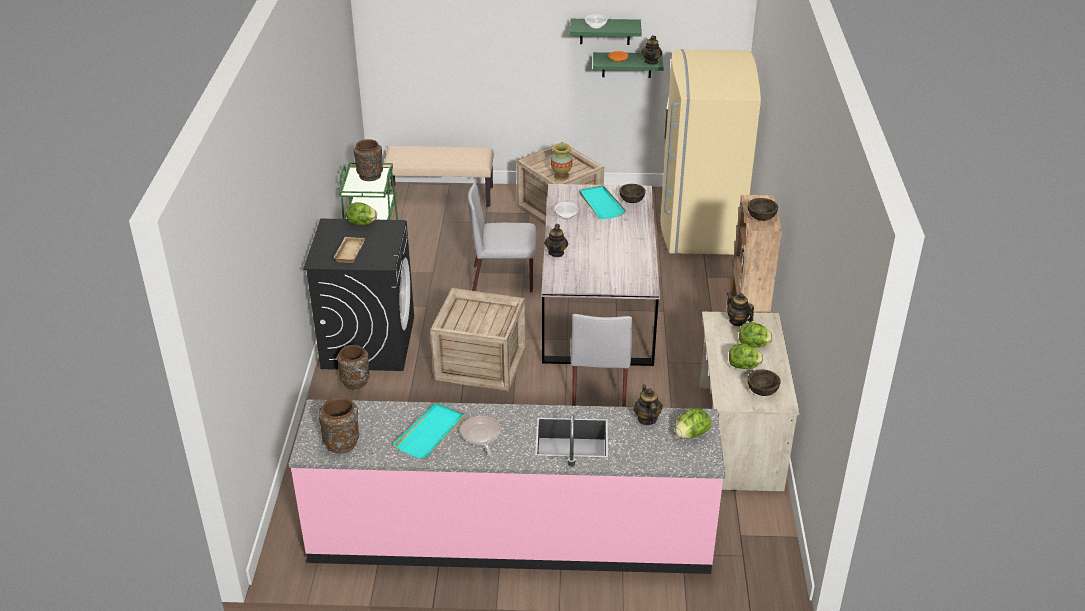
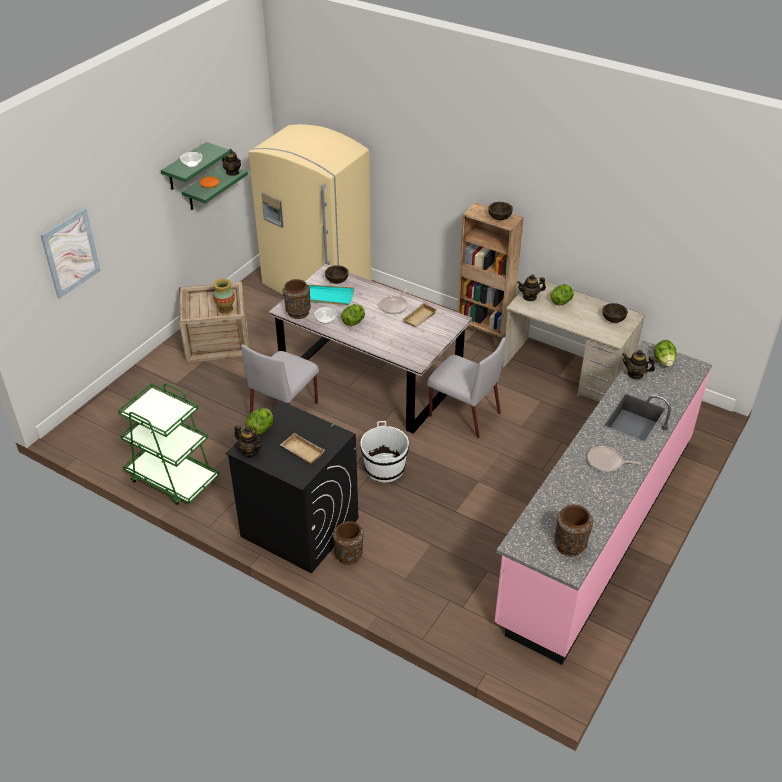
camera: 60 degrees left, 5 degrees up
brown vase [354,139,383,181] -> brown vase moved to [283,279,311,319]
beige bench [383,146,494,207] -> none
turquoise tray [393,403,465,459] -> none
crate [430,288,526,391] -> white bucket [361,421,409,483]
teapot [544,224,568,257] -> teapot moved to [234,425,263,457]
lettuce [729,344,763,369] -> lettuce moved to [341,304,365,326]
none -> picture [41,208,101,299]
none -> frying pan [380,289,408,314]
none -> beige tray [403,303,438,327]

